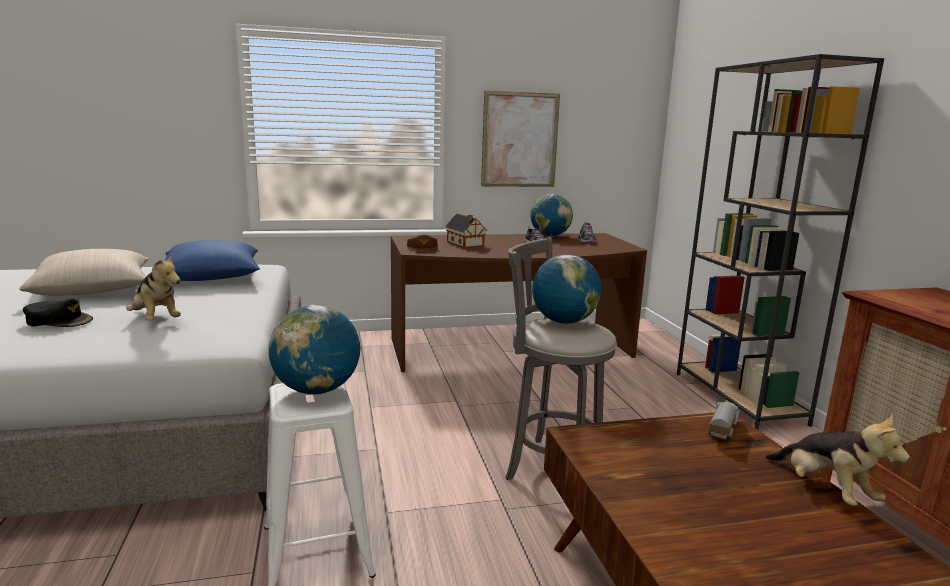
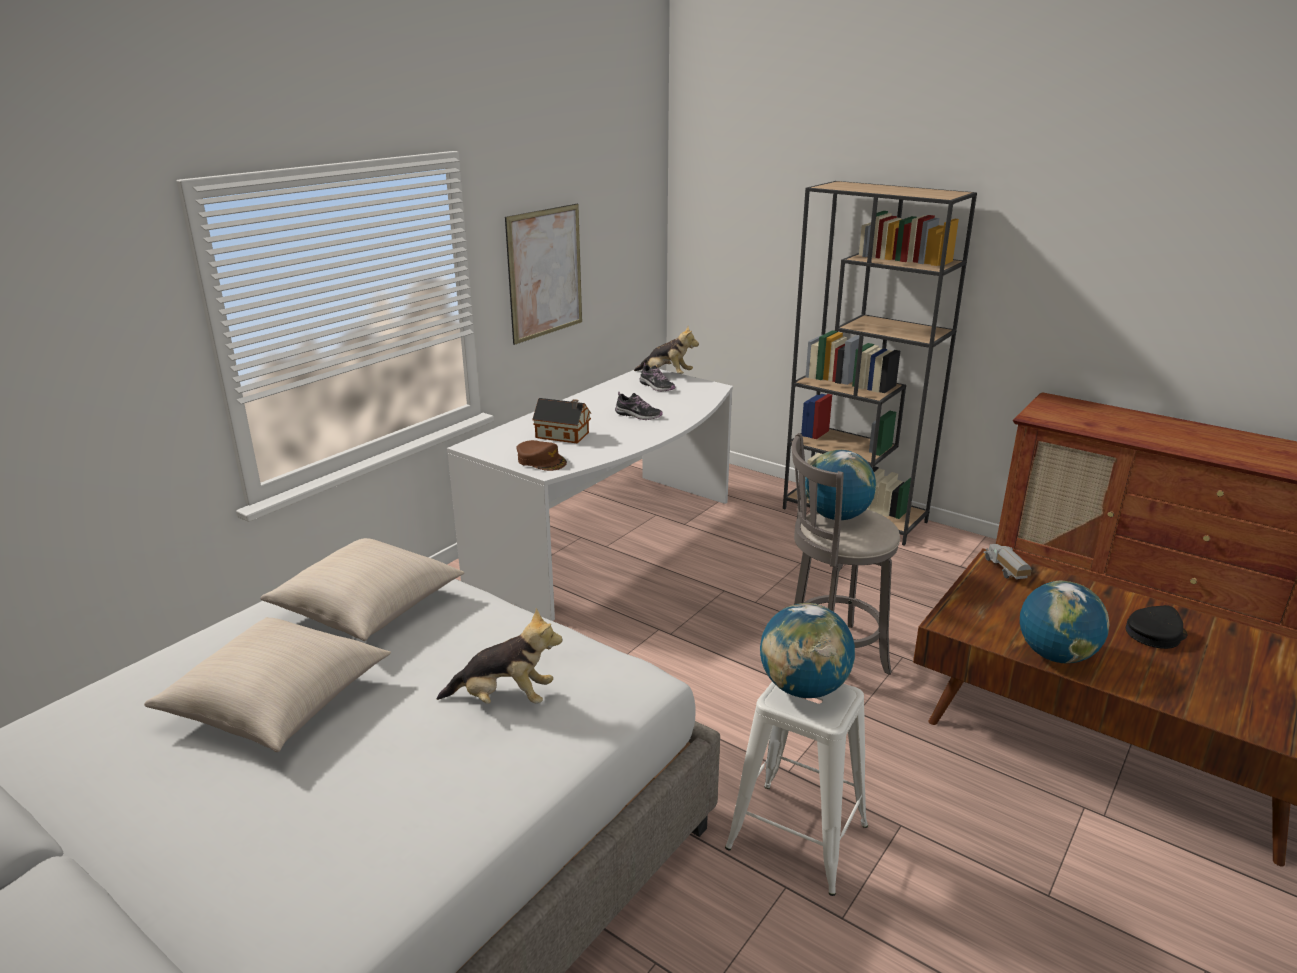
camera: 40 degrees left, 10 degrees up
black cap [23,298,93,327] -> black cap moved to [1126,605,1188,649]
blue pillow [164,240,260,281] -> beige pillow [260,538,465,641]
brown desk [391,233,647,372] -> white desk [447,369,733,621]
globe [530,194,573,237] -> globe moved to [1020,581,1110,663]
plush toy [765,414,910,506] -> plush toy moved to [634,326,699,374]

